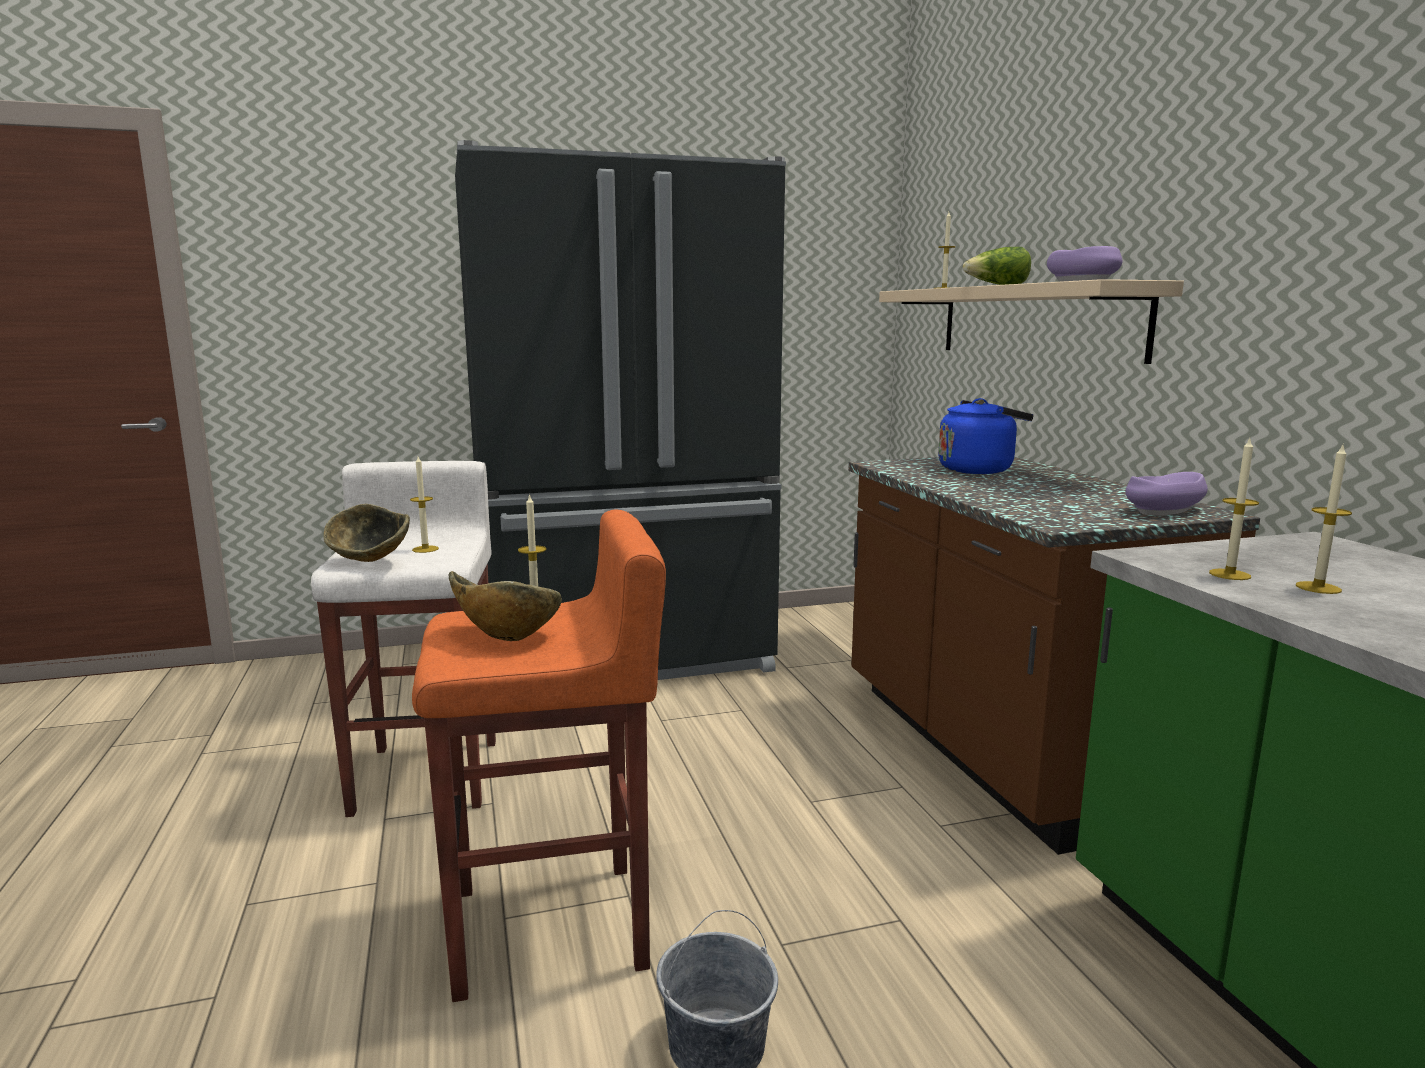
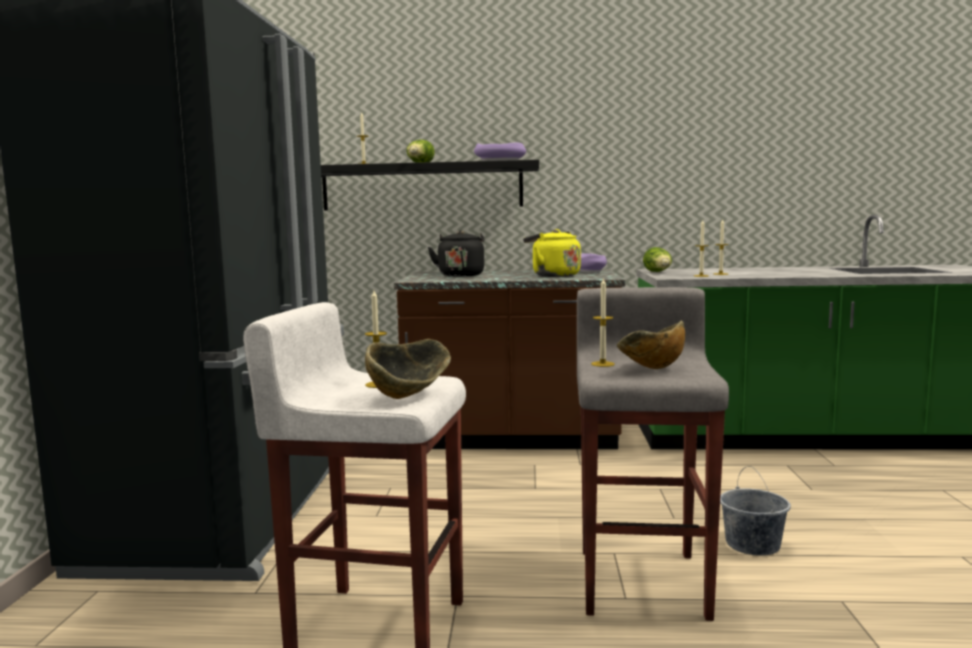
camera: 70 degrees left, 5 degrees down
orange stool [412,509,666,1002] -> grey stool [577,287,729,621]
beige shelf [879,279,1184,364] -> black shelf [321,160,539,210]
blue kettle [938,398,1034,474] -> black kettle [428,230,485,277]
none -> yellow kettle [523,229,581,277]
none -> lettuce [643,247,672,272]

